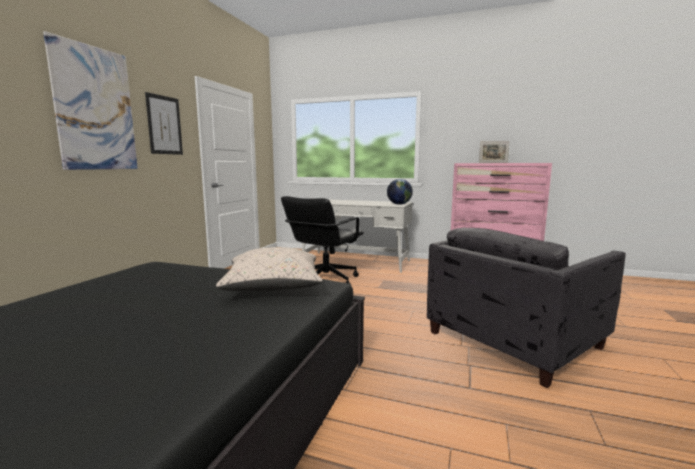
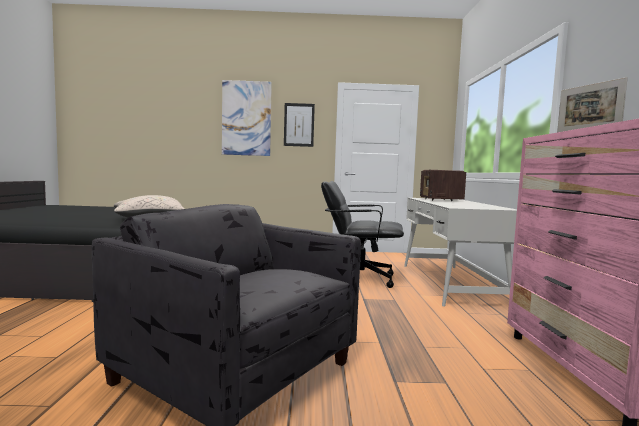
camera: 70 degrees right, 5 degrees down
globe [387,179,413,205] -> none
none -> radio [420,170,466,201]

